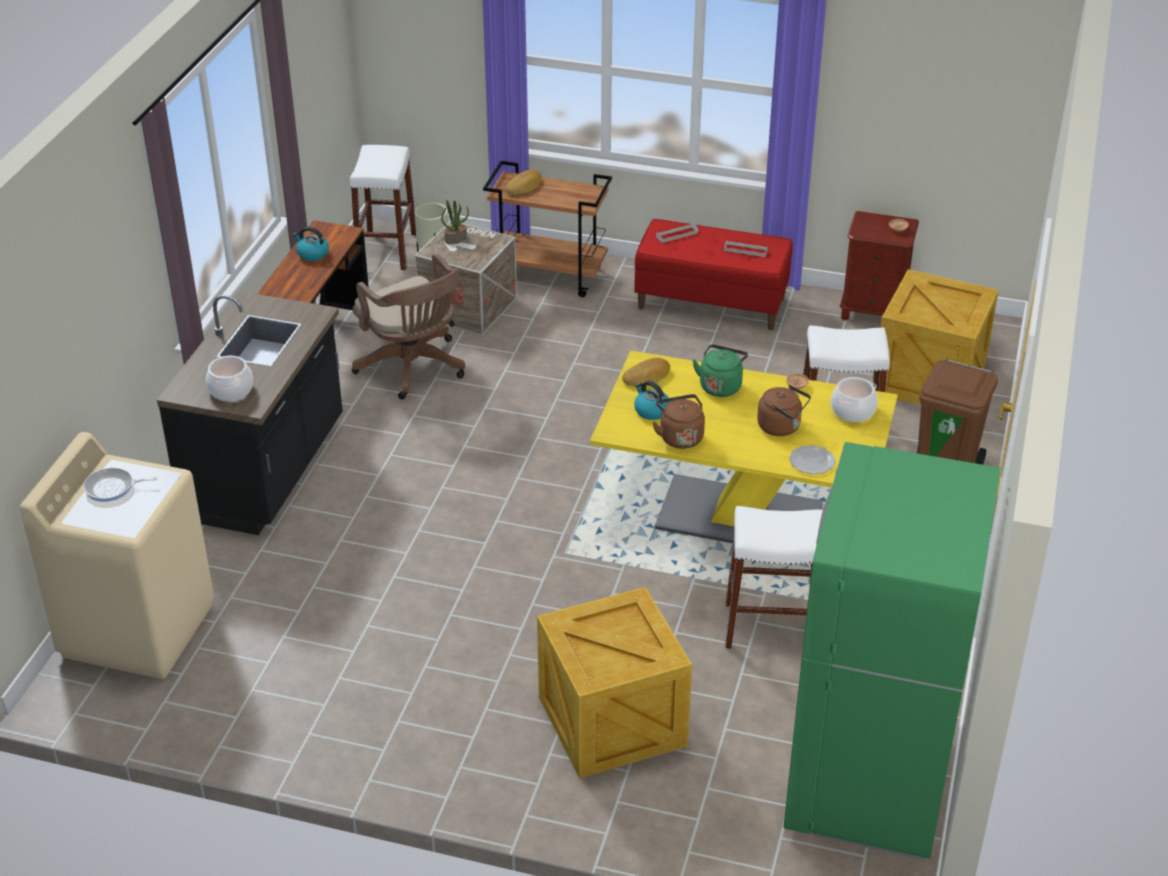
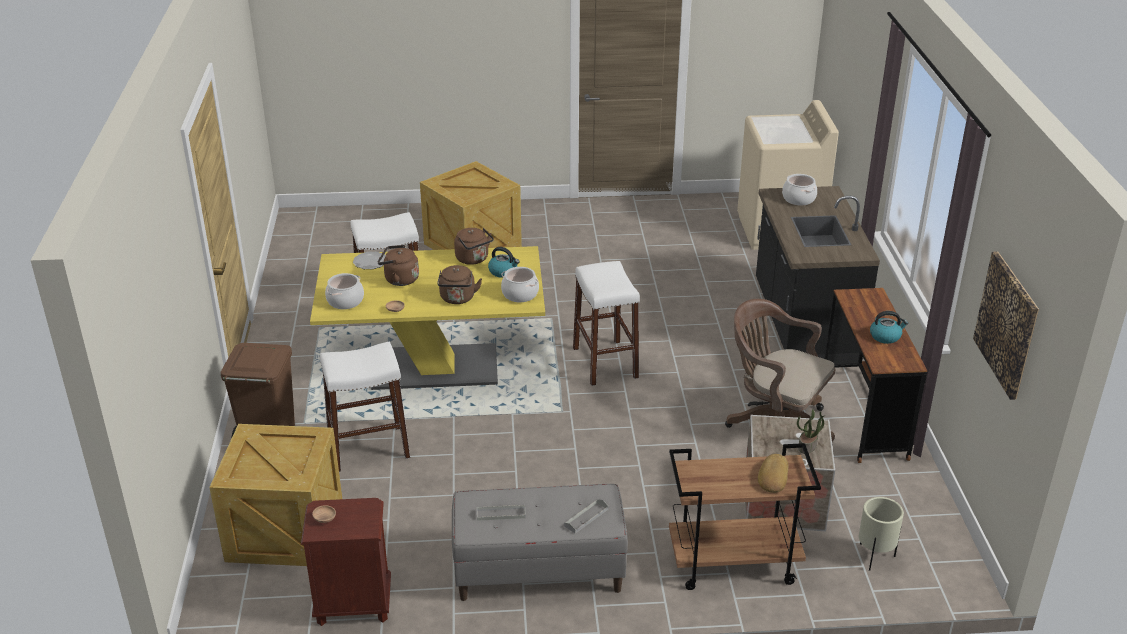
camera: 160 degrees right, 5 degrees down
frying pan [83,468,157,502] -> none
white stool [350,145,416,271] -> white stool moved to [573,261,640,386]
bread [622,358,670,386] -> cooking pot [501,267,539,302]
red bench [635,219,793,330] -> grey bench [452,484,628,601]
green kettle [692,344,748,397] -> brown kettle [437,265,482,304]
green fridge [784,442,1001,860] -> none
none -> picture [973,251,1039,400]

